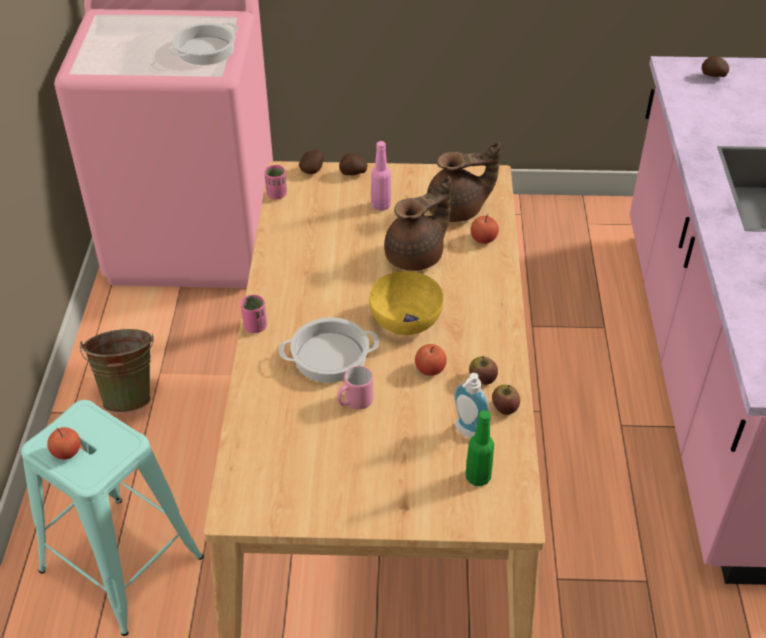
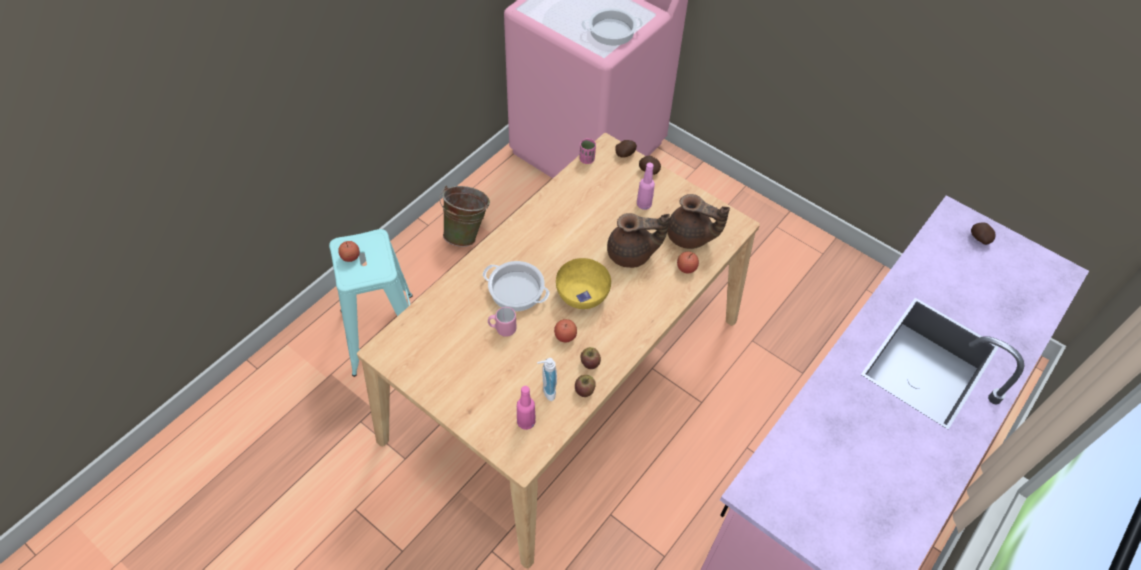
camera: 35 degrees right, 10 degrees up
pink cup [241,295,267,333] -> none
green bottle [465,410,494,486] -> pink bottle [517,386,536,430]

